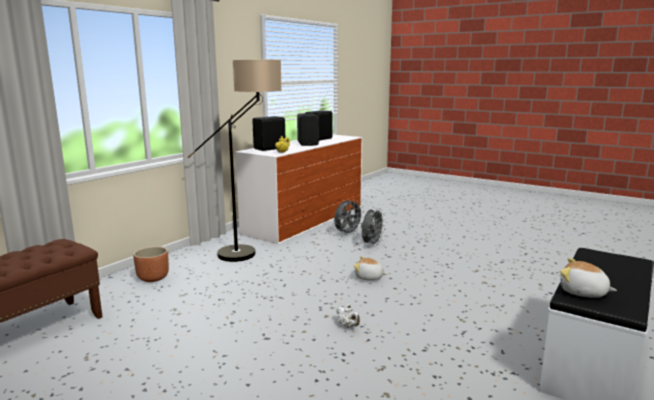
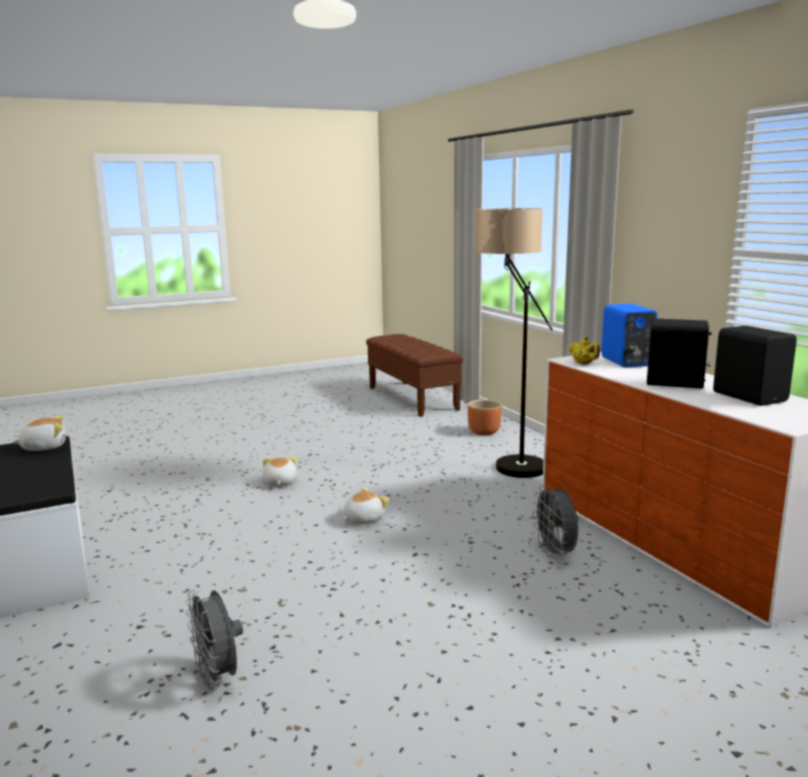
camera: 120 degrees right, 0 degrees up
black speaker [252,116,286,151] -> blue speaker [601,304,657,367]
white teapot [336,304,360,328] -> plush toy [263,457,297,486]
grey fan [361,208,385,247] -> grey fan moved to [186,589,243,689]

